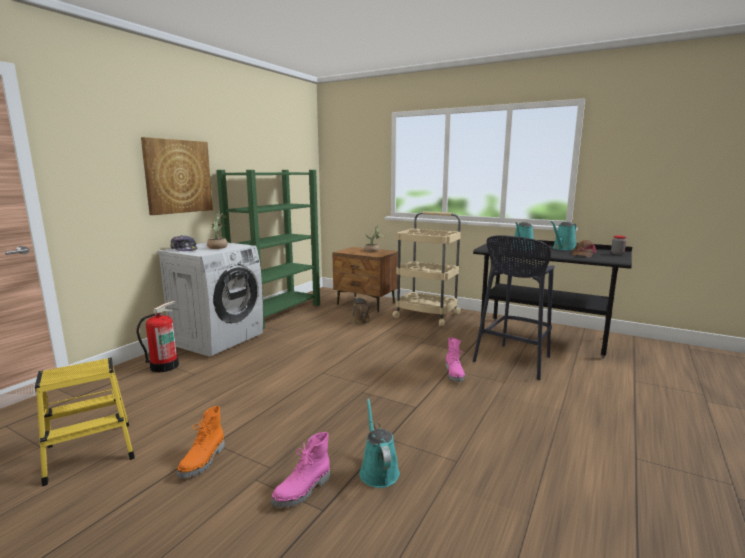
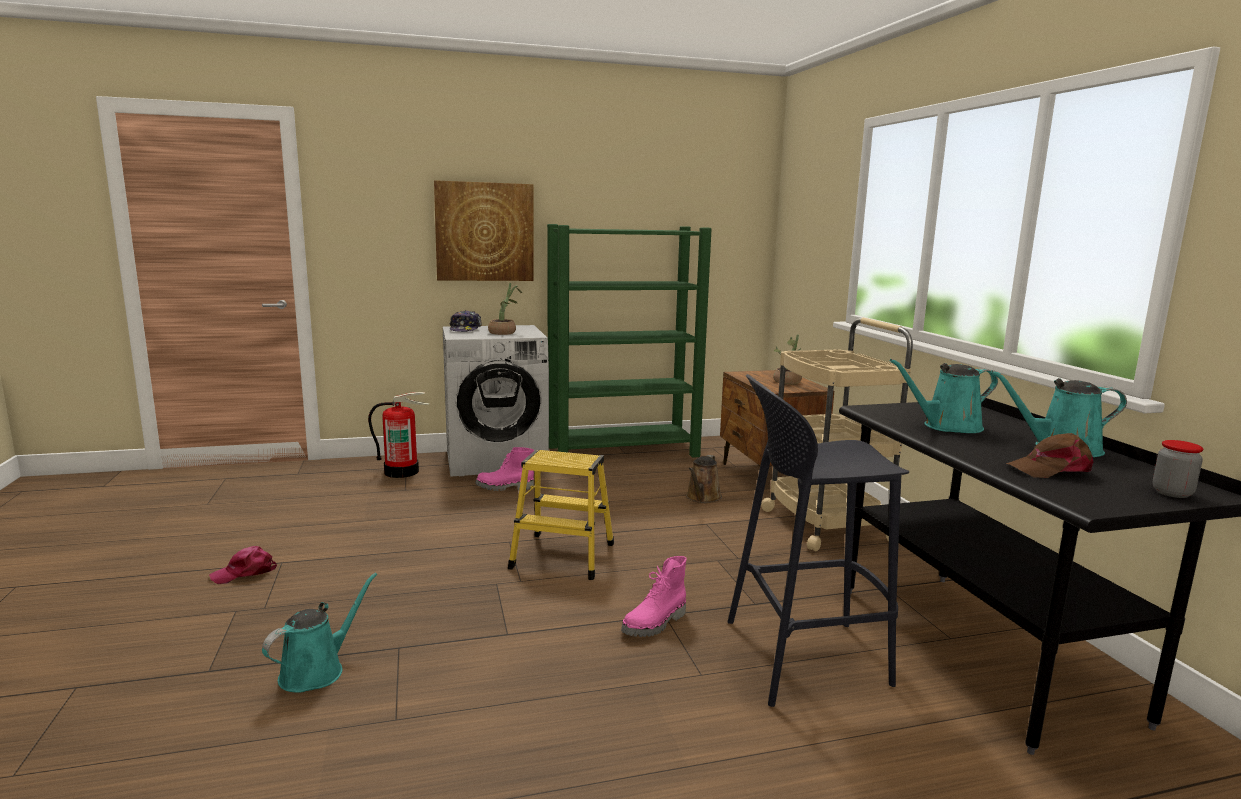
camera: 45 degrees right, 0 degrees up
yellow step ladder [35,357,135,486] -> yellow step ladder moved to [508,449,614,580]
orange boot [177,406,225,478] -> pink cap [209,546,277,584]
pink boot [271,432,330,508] -> pink boot moved to [475,447,534,491]

